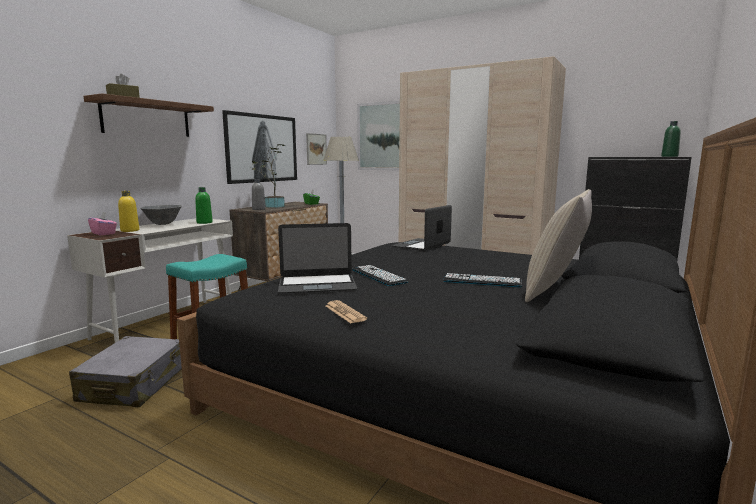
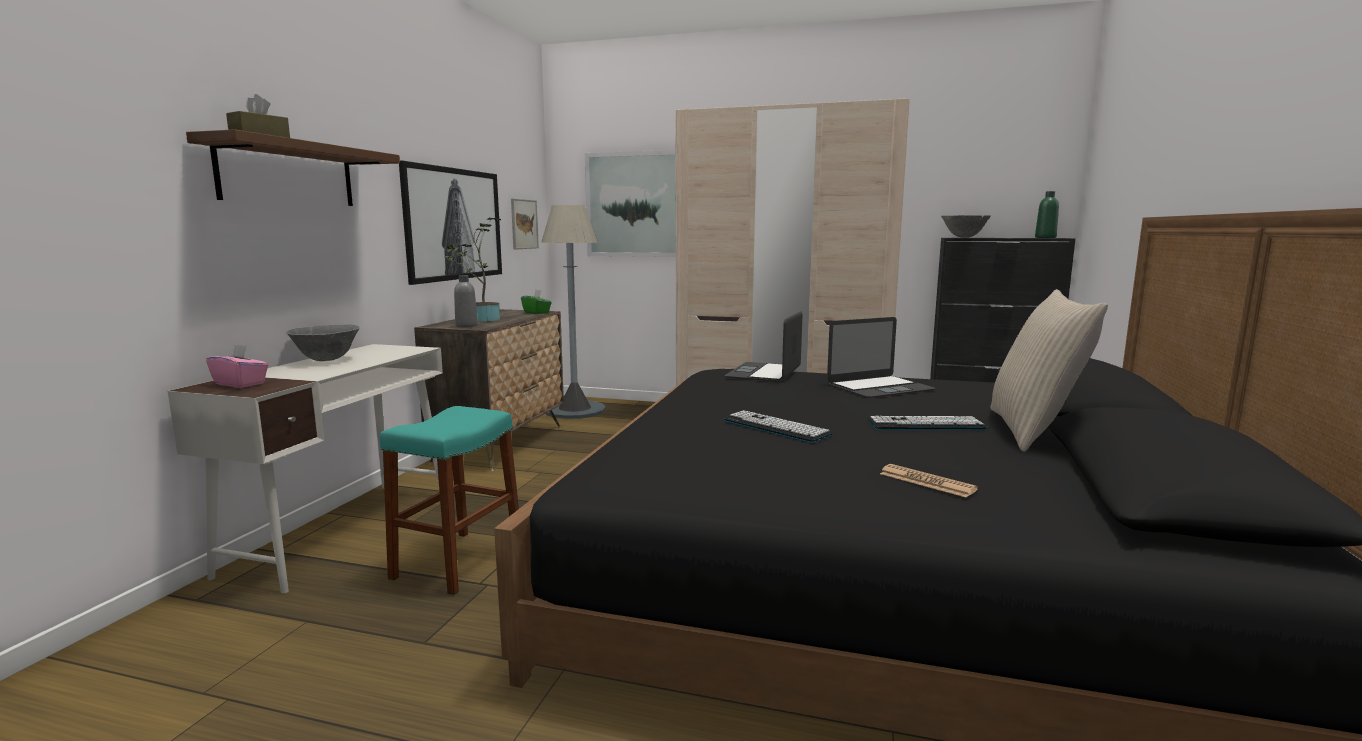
camera: 15 degrees left, 0 degrees up
grey suitcase [69,336,182,407] -> none
yellow bottle [118,191,140,232] -> none
green bottle [195,187,213,224] -> none
laptop [278,223,357,294] -> laptop moved to [827,317,935,398]
newspaper [325,300,367,323] -> newspaper moved to [880,464,978,497]
none -> grey bowl [941,215,991,238]

